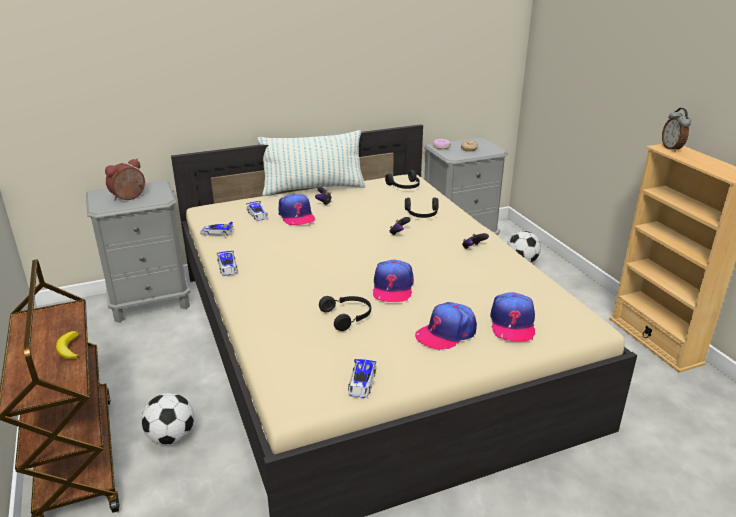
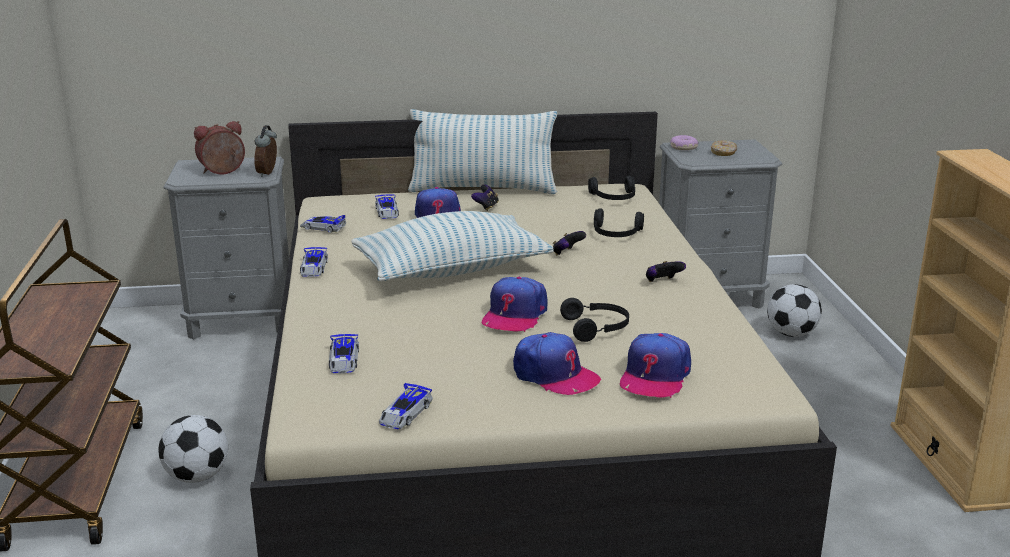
camera: 15 degrees right, 5 degrees down
banana [56,331,80,359] -> none
black headphones [319,296,371,331] -> black headphones moved to [560,298,629,342]
cap [415,302,477,350] -> cap turned 120 degrees counterclockwise [513,332,601,395]
alarm clock [662,108,691,152] -> alarm clock moved to [254,125,277,177]
none -> toy car [329,334,359,373]
none -> pillow [351,211,554,281]

